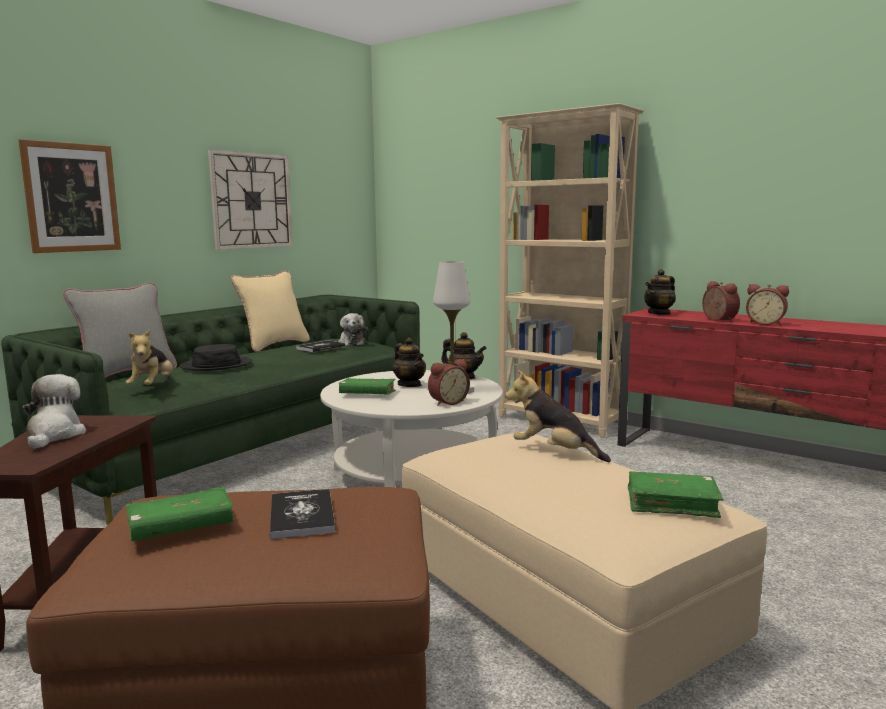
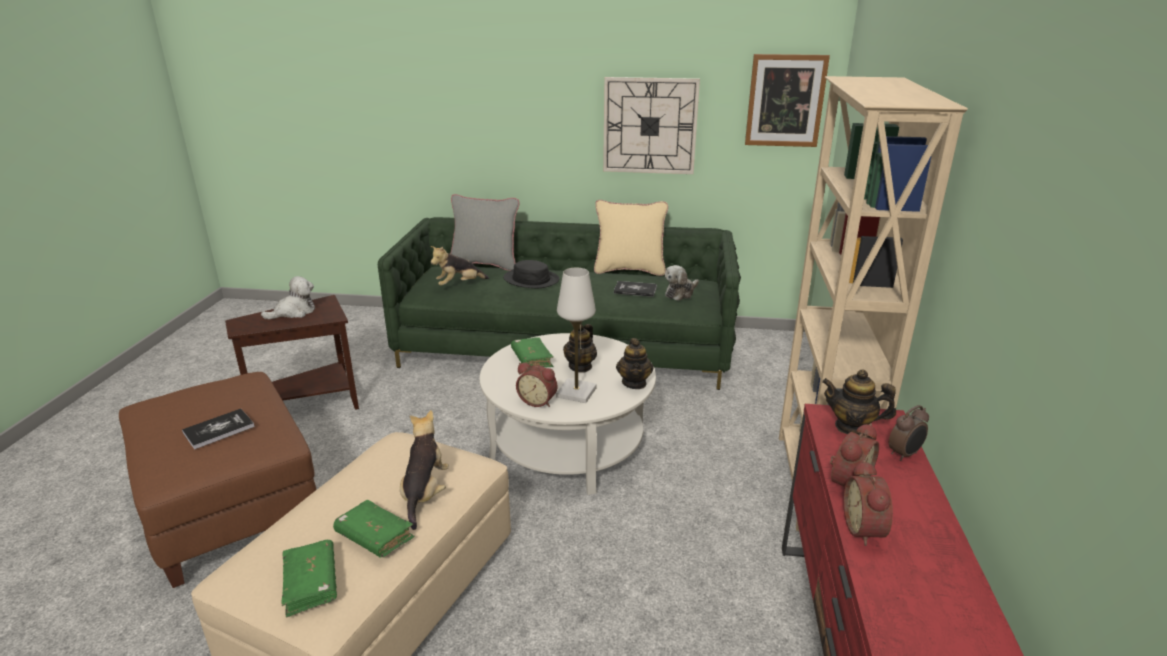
camera: 60 degrees right, 15 degrees up
picture [19,139,121,253] -> picture moved to [745,54,830,147]
green book [126,486,234,541] -> green book moved to [333,500,414,558]
none -> alarm clock [889,405,929,461]

